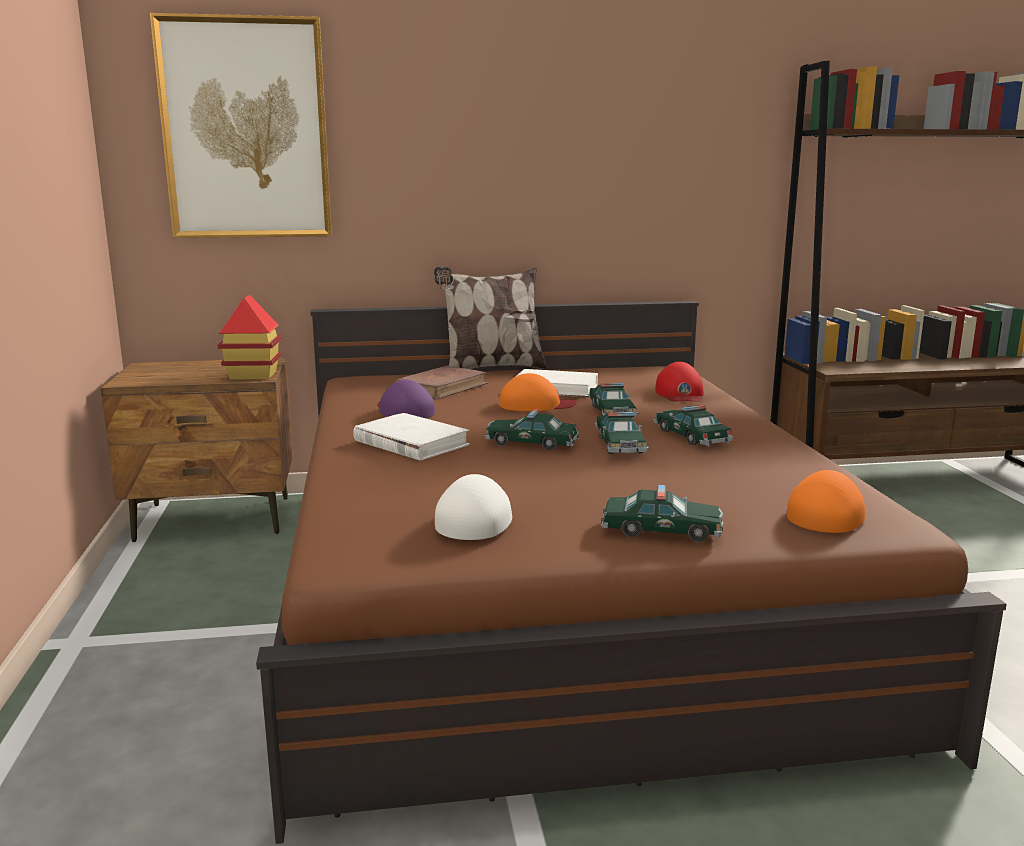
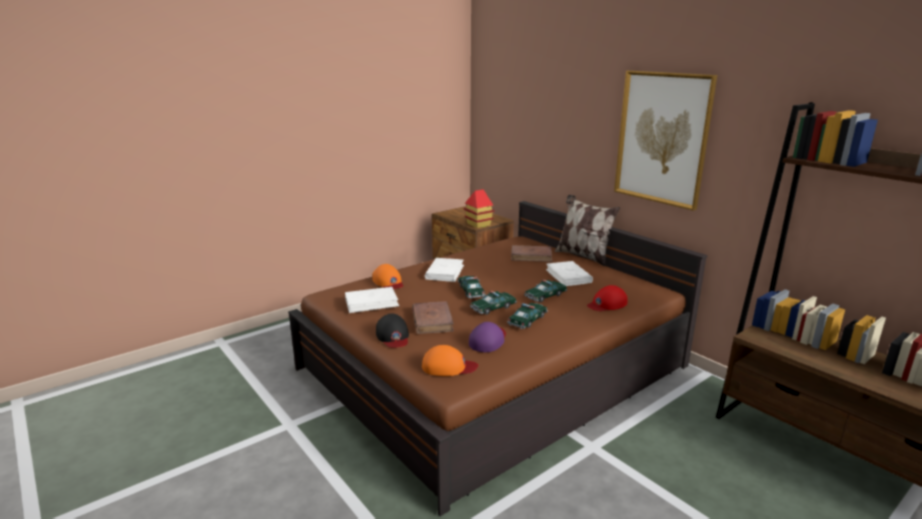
camera: 60 degrees right, 5 degrees up
picture [150,13,332,238] -> picture moved to [614,70,717,211]
purple cap [378,379,435,418] -> purple cap moved to [469,322,506,352]
white cap [435,474,512,540] -> white book [345,287,400,313]
orange cap [499,373,578,411] -> orange cap moved to [372,264,403,289]
toy car [601,485,723,542] -> black cap [376,313,409,348]
none -> brown book [412,301,454,334]

